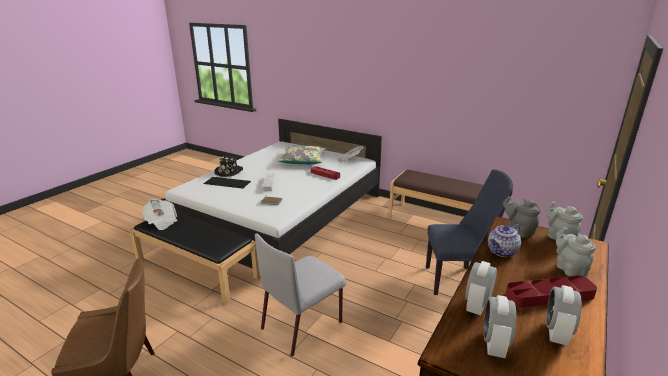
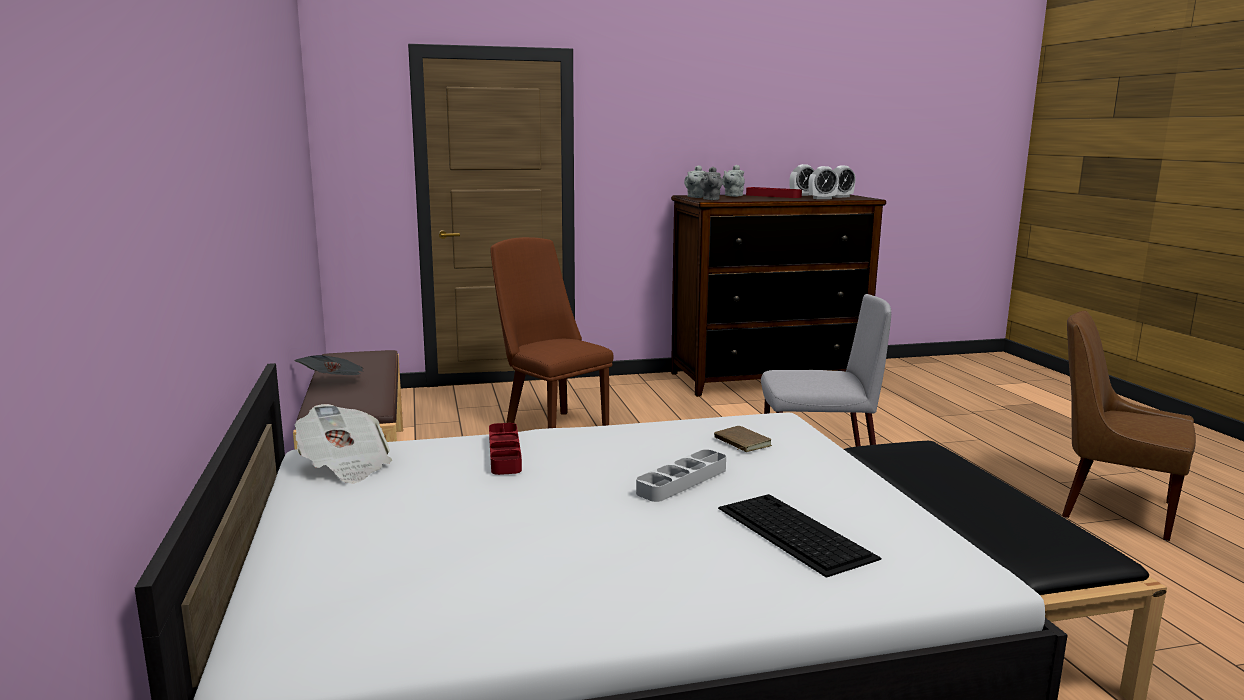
camera: 135 degrees left, 10 degrees down
newspaper [142,199,178,230] -> newspaper moved to [294,355,364,375]
black hat [214,156,243,177] -> none
grey pillow [278,146,326,164] -> none
blue chair [426,169,513,295] -> brown chair [490,237,613,428]
teapot [488,224,521,257] -> none

